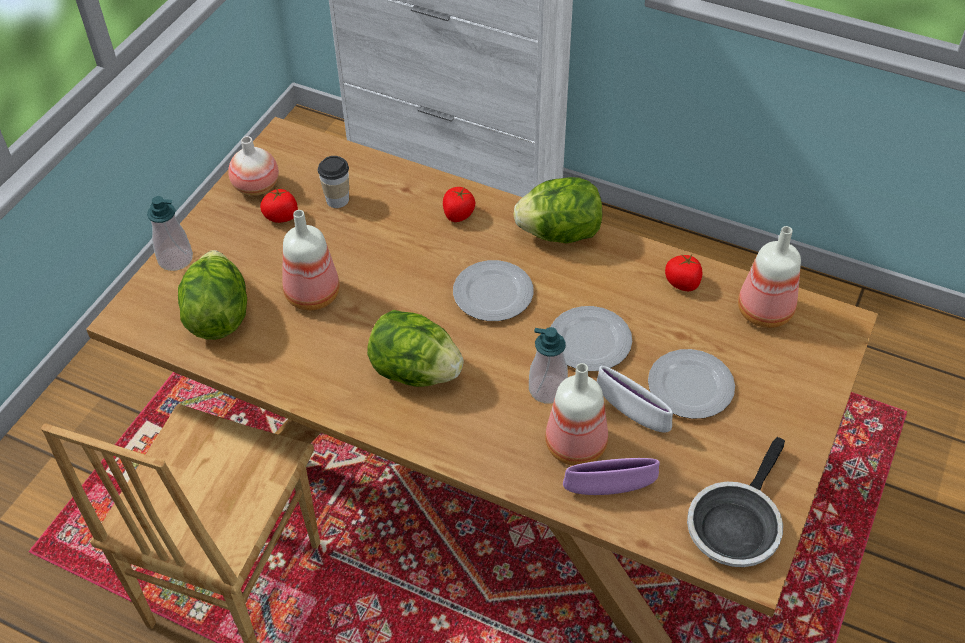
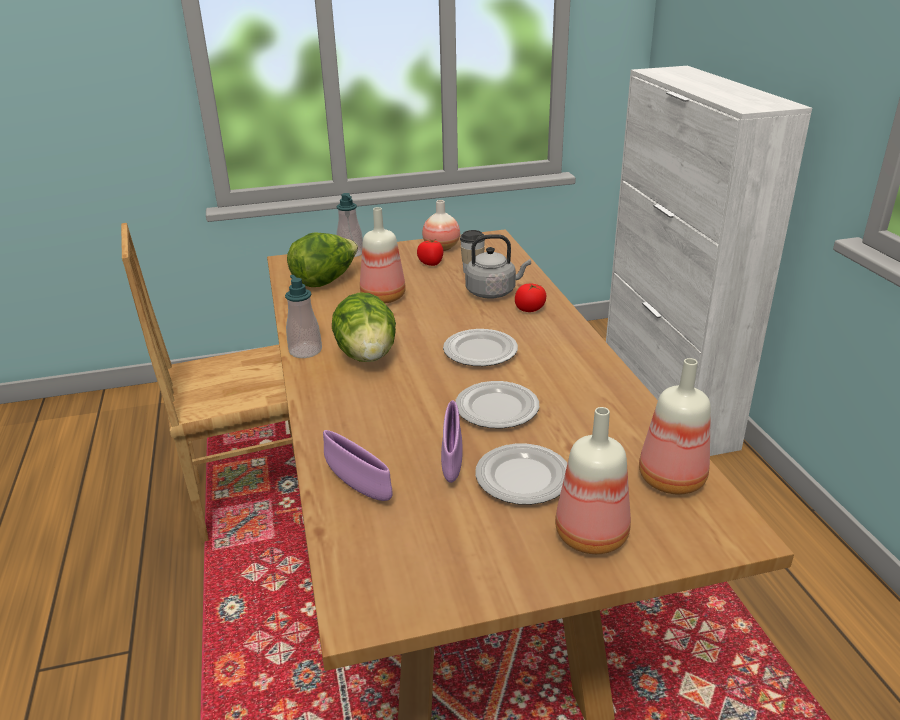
camera: 50 degrees right, 20 degrees down
lettuce [514,177,602,243] -> none
soap dispenser [529,327,568,403] -> soap dispenser moved to [285,275,322,358]
bottle [545,363,608,466] -> bottle moved to [555,407,631,554]
white bowl [597,366,673,432] -> purple bowl [441,400,463,483]
tomato [665,254,702,291] -> none
frying pan [687,437,785,567] -> none
none -> grey kettle [465,234,531,298]

